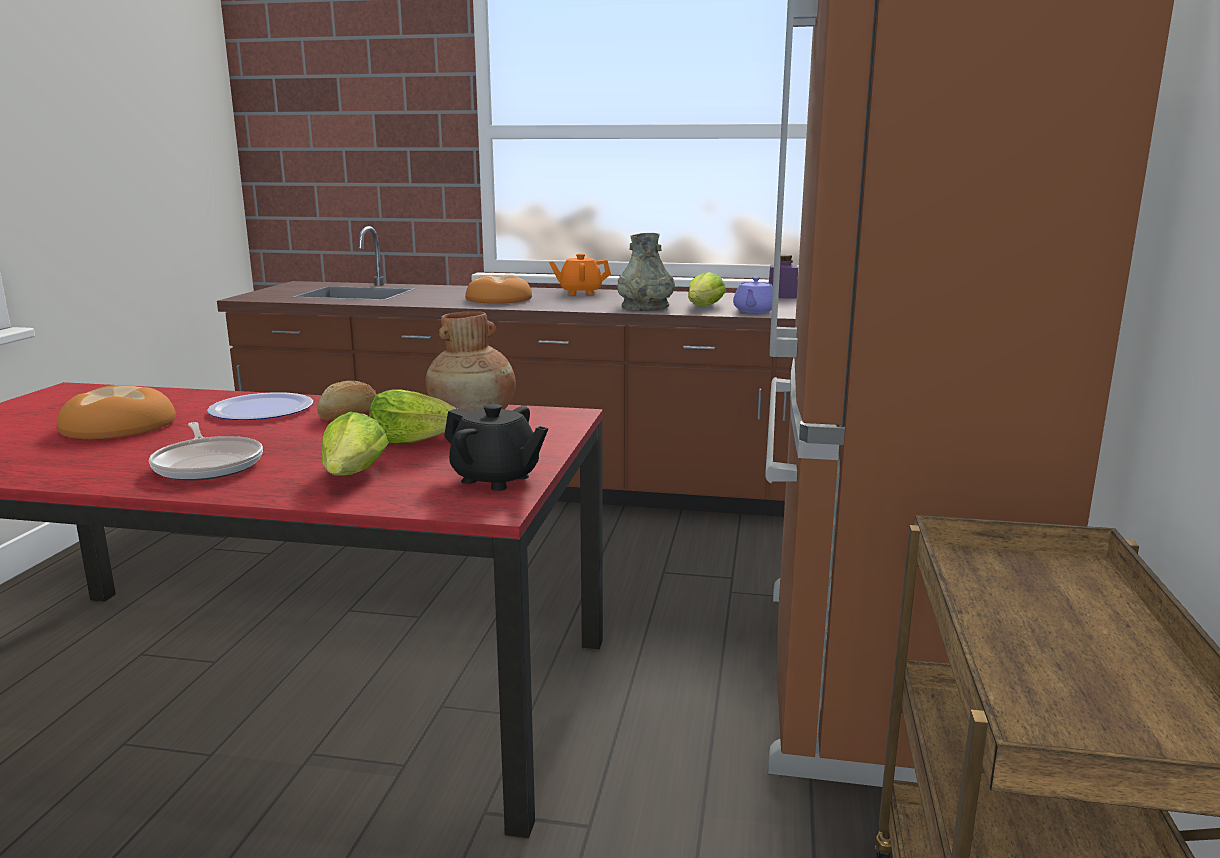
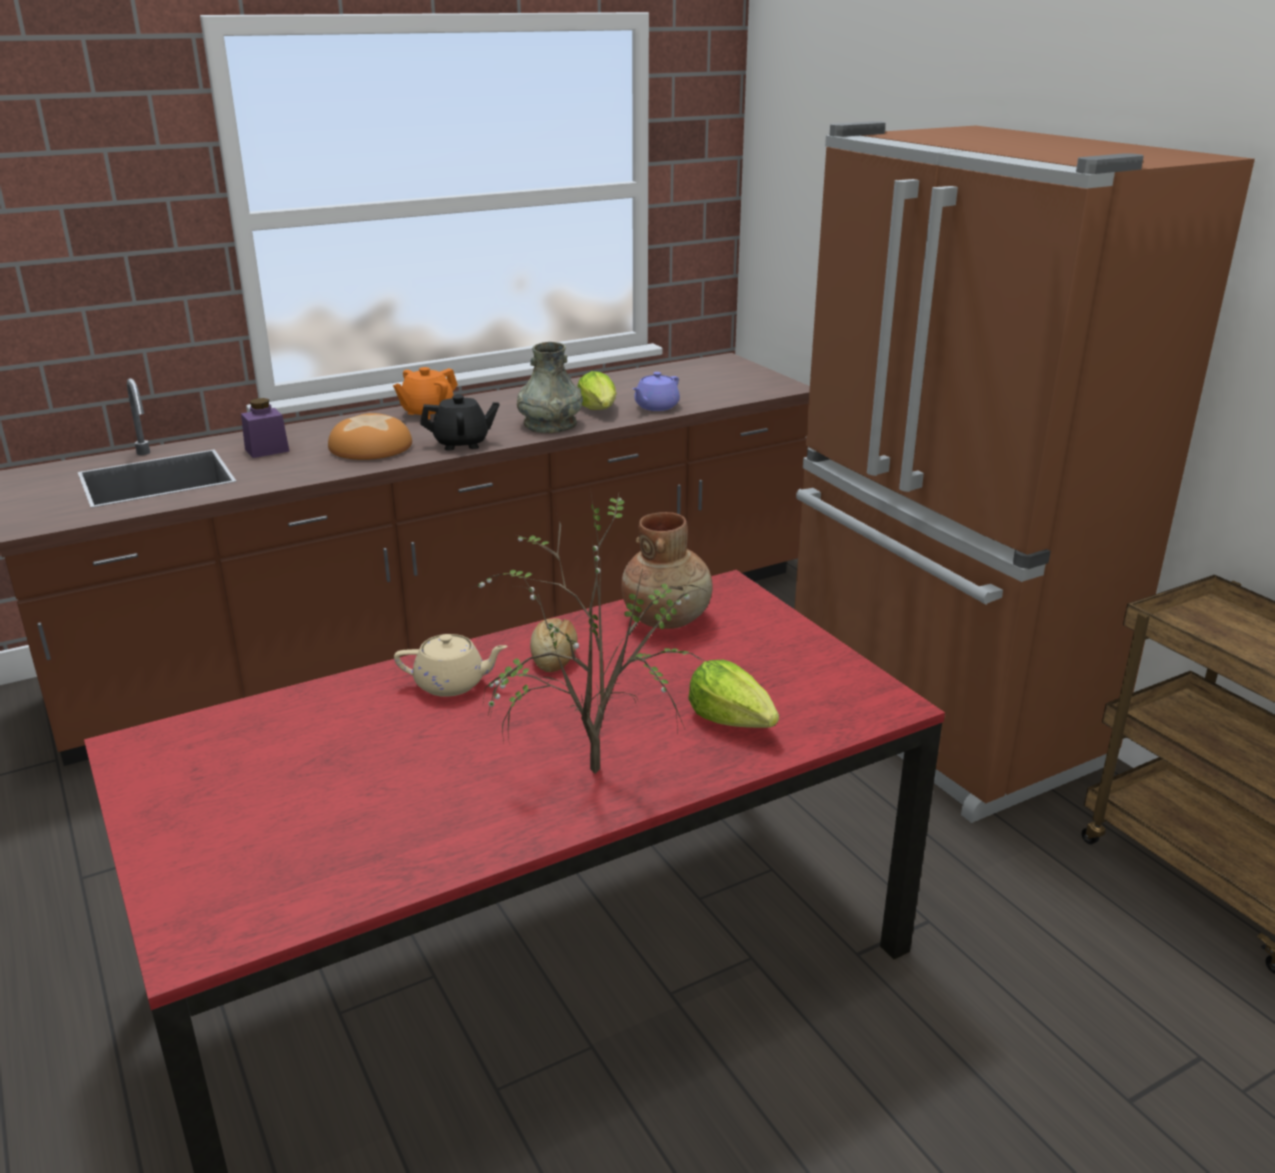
camera: 40 degrees left, 10 degrees up
bread [57,385,176,439] -> none
frying pan [149,422,263,481] -> potted plant [471,488,720,774]
plate [207,392,313,420] -> beige teapot [394,634,508,697]
lettuce [369,389,457,443] -> none
black teapot [444,404,548,491] -> black teapot moved to [420,394,500,451]
purple teapot [733,277,773,313] -> purple teapot turned 60 degrees clockwise [633,372,680,411]
purple jar [769,255,798,299] -> purple jar moved to [241,398,289,458]

